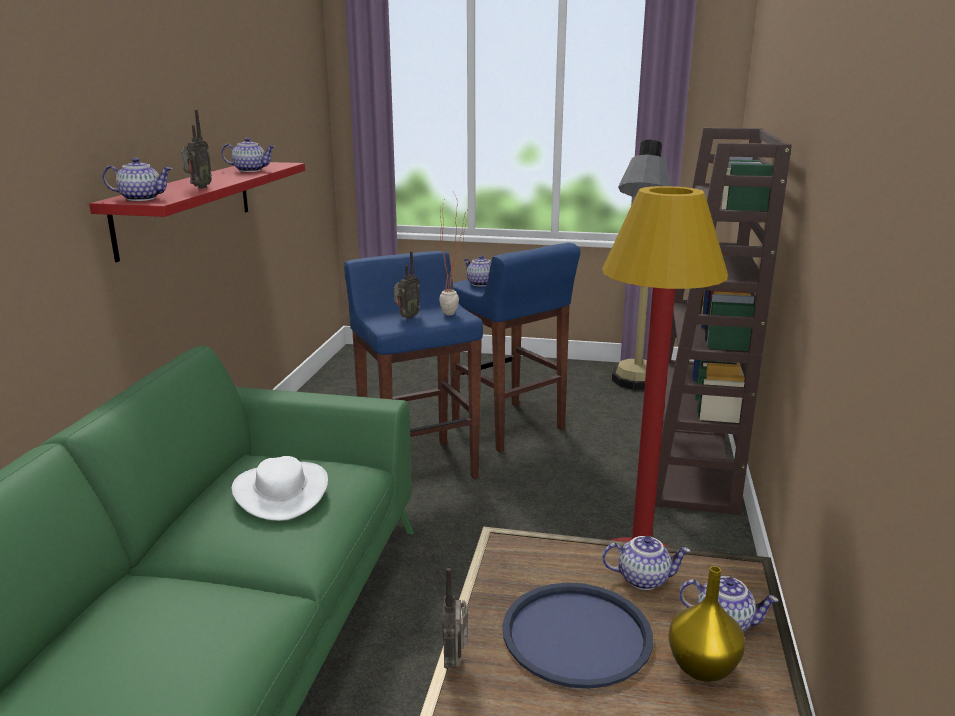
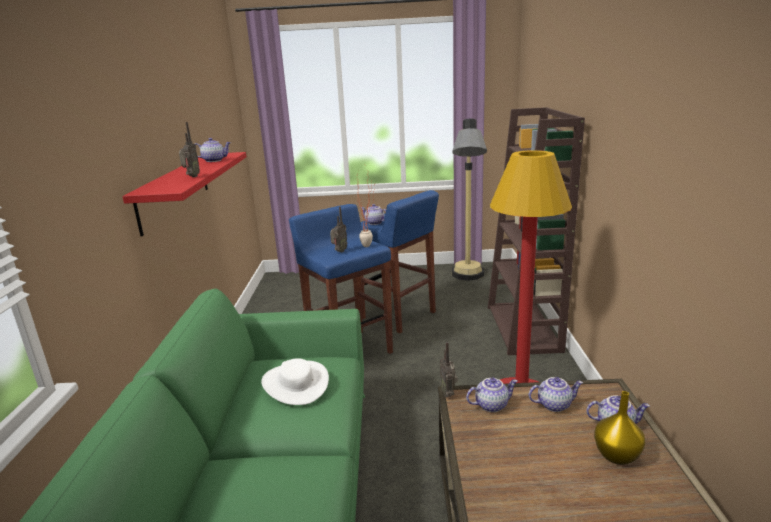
camera: 10 degrees left, 0 degrees up
teapot [103,158,172,201] -> teapot moved to [466,378,518,412]
radio [442,568,468,669] -> radio moved to [440,342,458,398]
blue tray [503,583,653,689] -> none

